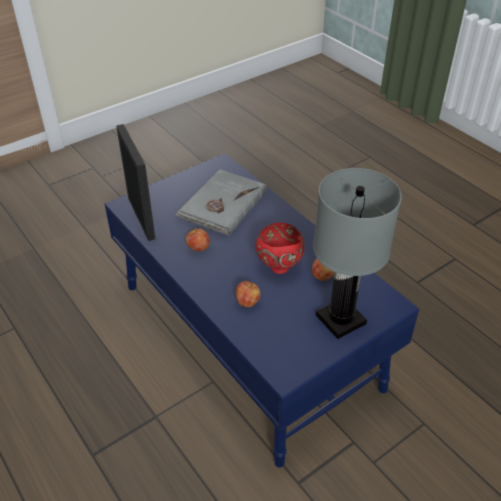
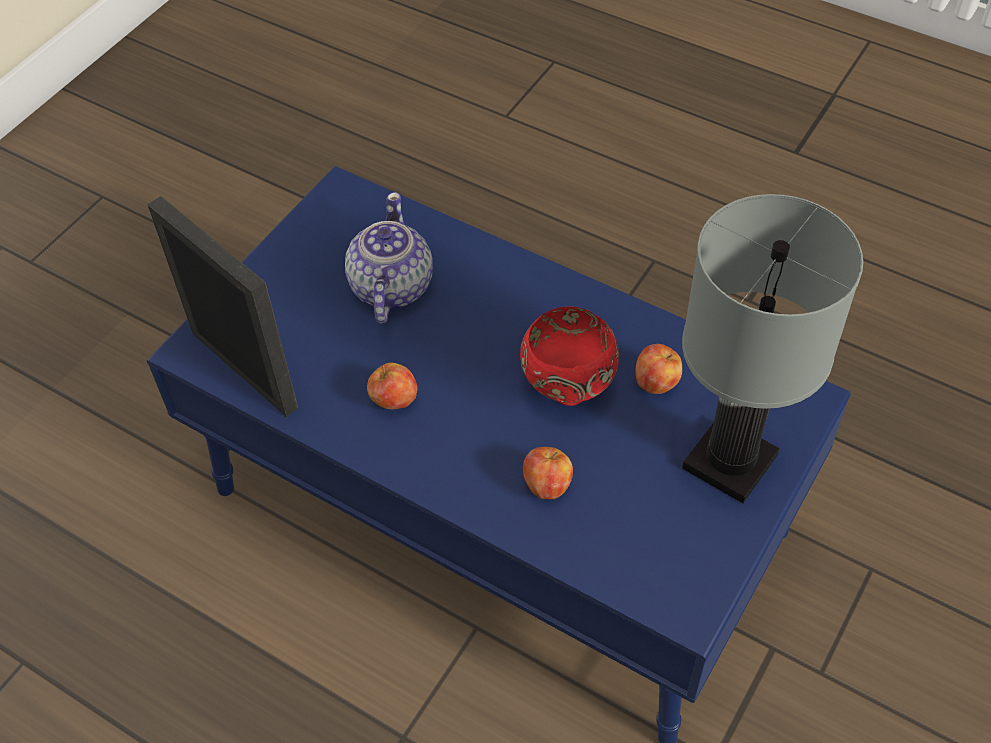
camera: 20 degrees left, 10 degrees up
grey book [175,169,267,236] -> teapot [345,192,433,323]

